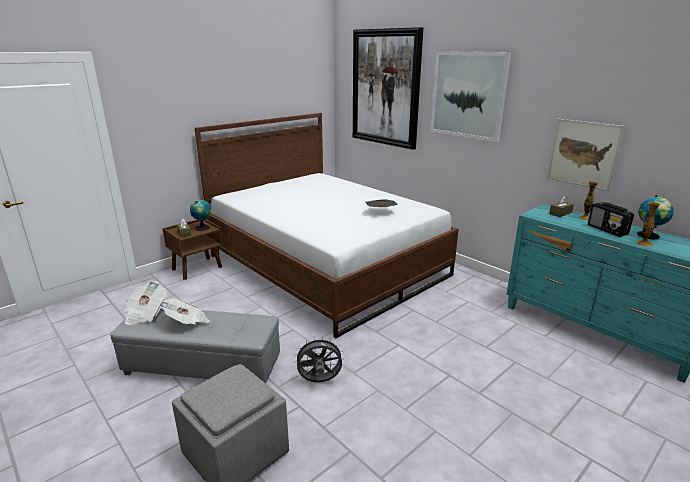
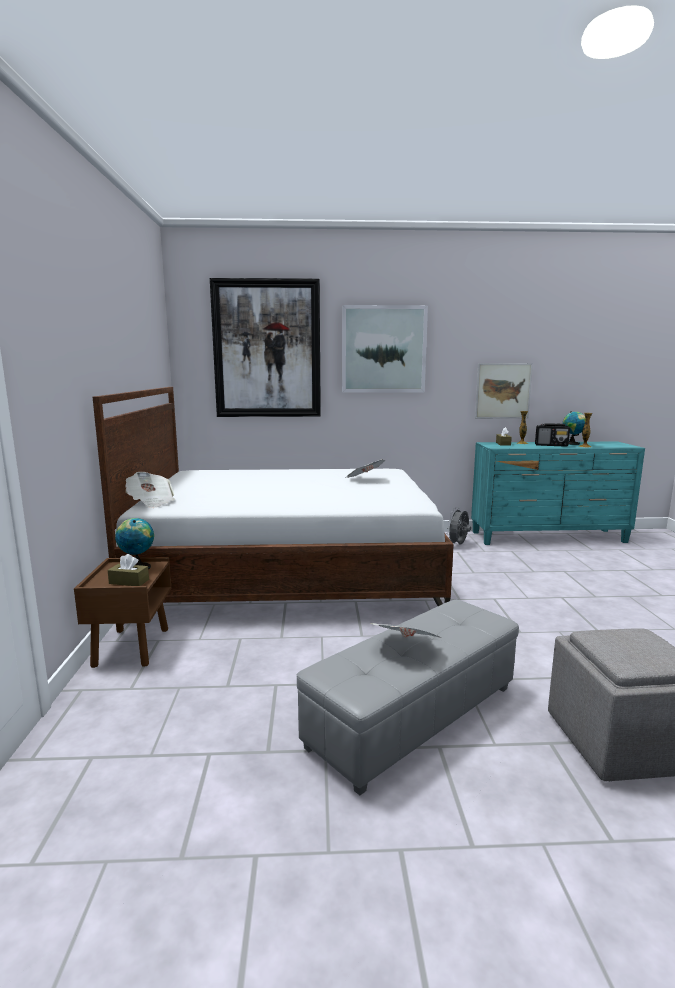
camera: 50 degrees left, 10 degrees down
newspaper [125,281,167,325] -> newspaper moved to [125,472,175,508]
grey fan [294,336,344,383] -> grey fan moved to [446,507,471,544]

